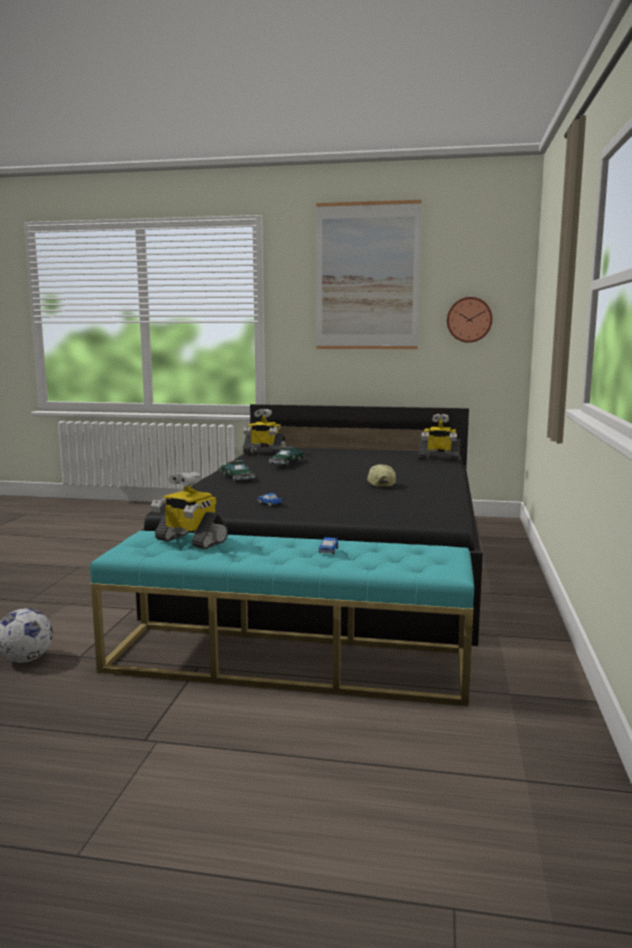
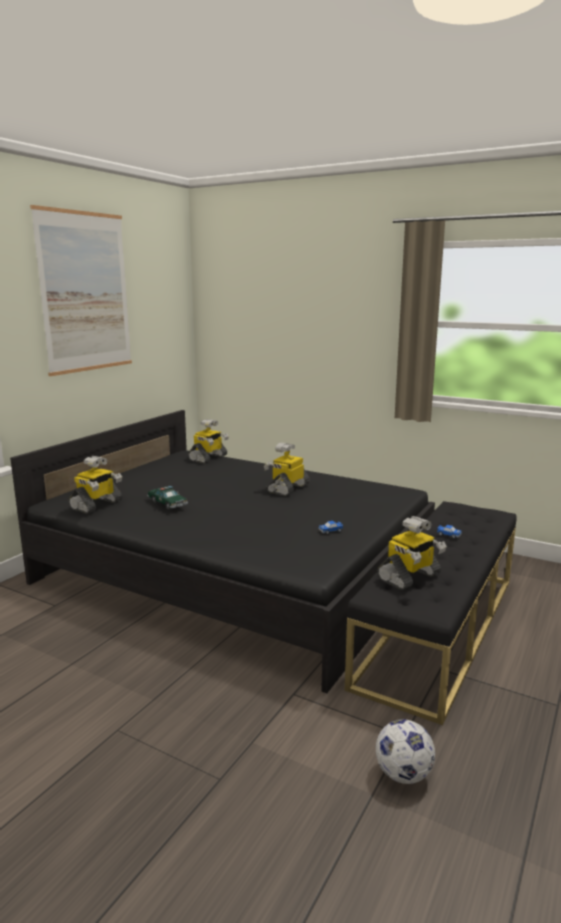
camera: 70 degrees left, 5 degrees up
turquoise bench [90,531,474,706] -> black bench [345,501,517,725]
toy car [220,460,255,482] -> none
cap [367,464,396,487] -> toy robot [264,443,310,496]
wall clock [447,297,492,343] -> none

